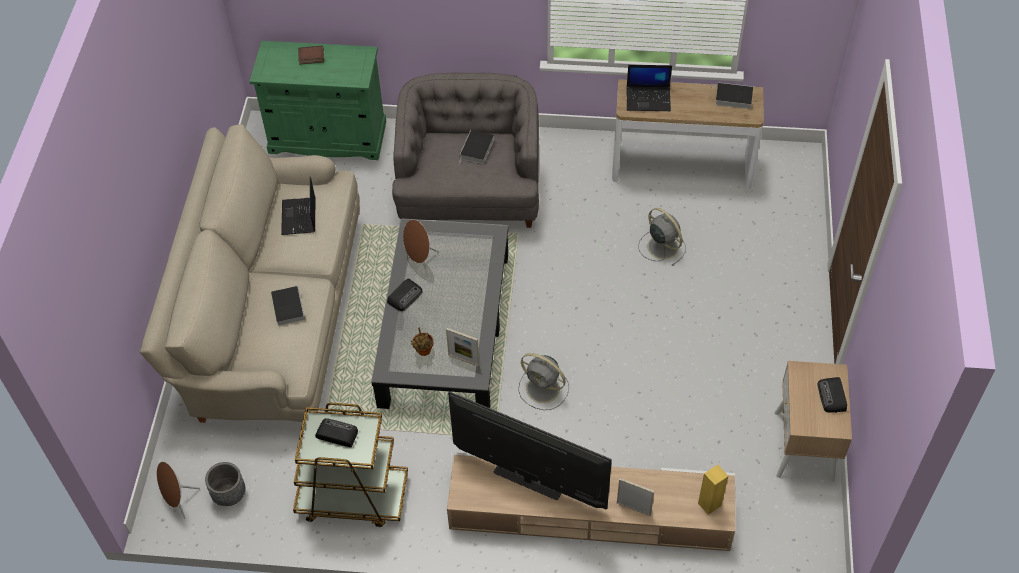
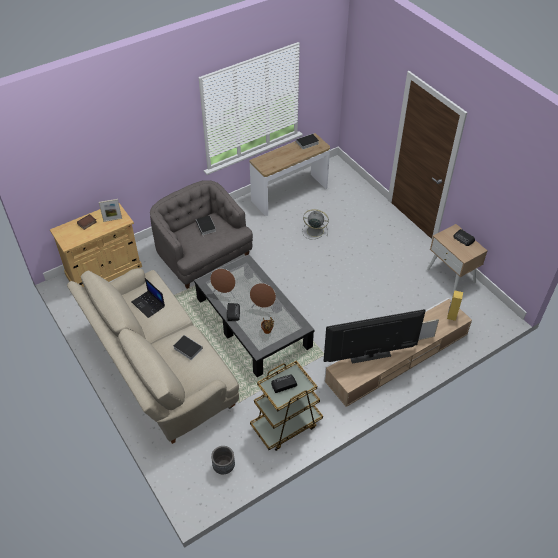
camera: 40 degrees left, 5 degrees down
brown speaker [157,462,200,519] -> brown speaker moved to [250,283,276,312]
green cabinet [249,41,386,160] -> beige cabinet [50,203,142,287]
picture frame [446,328,480,367] -> picture frame moved to [99,199,122,222]
grey fan [518,353,569,410] -> none
laptop [626,65,672,111] -> none

